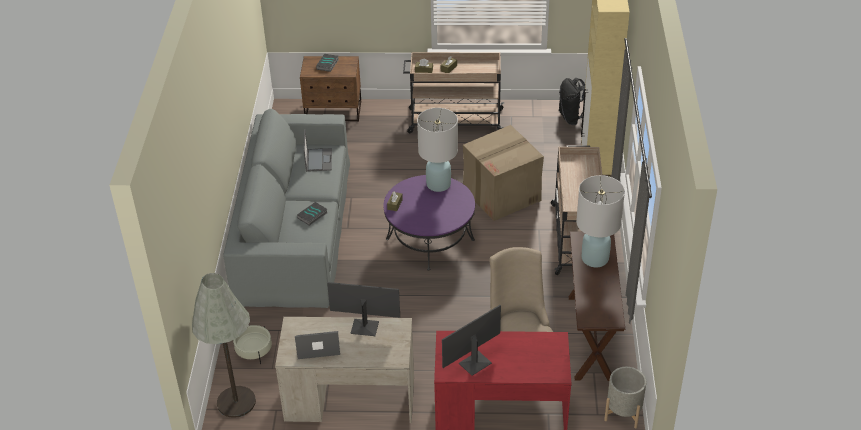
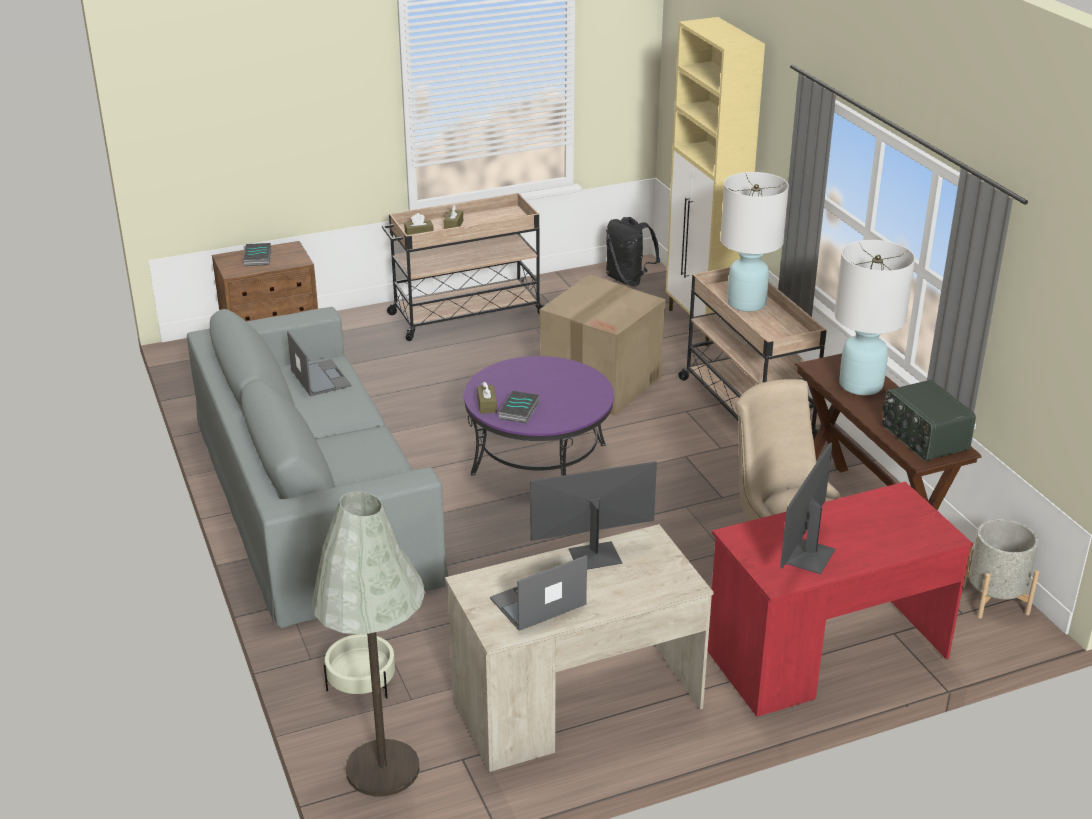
camera: 25 degrees left, 10 degrees down
book [297,202,327,226] -> book moved to [499,391,540,423]
white table lamp [417,108,458,192] -> white table lamp moved to [720,172,789,312]
none -> radio [882,380,976,461]

